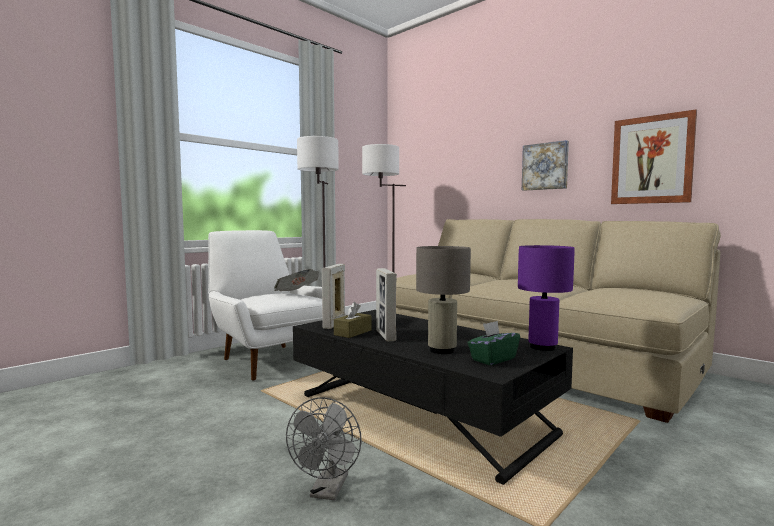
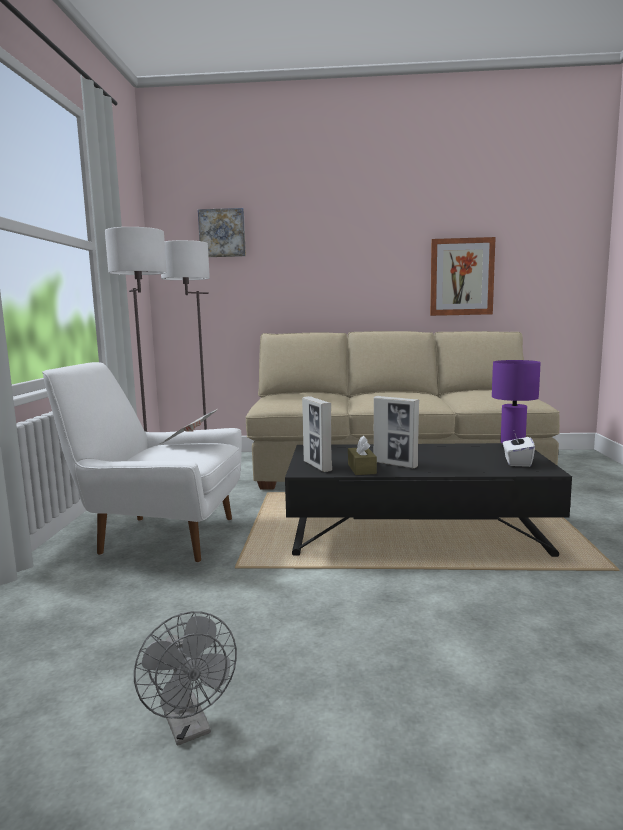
camera: 40 degrees left, 5 degrees up
grey fan [286,397,362,500] -> grey fan moved to [134,611,237,746]
grey table lamp [416,246,471,354] -> none
green tissue box [467,321,520,365] -> white tissue box [503,434,535,467]
picture [522,140,569,191] -> picture moved to [198,208,246,257]

